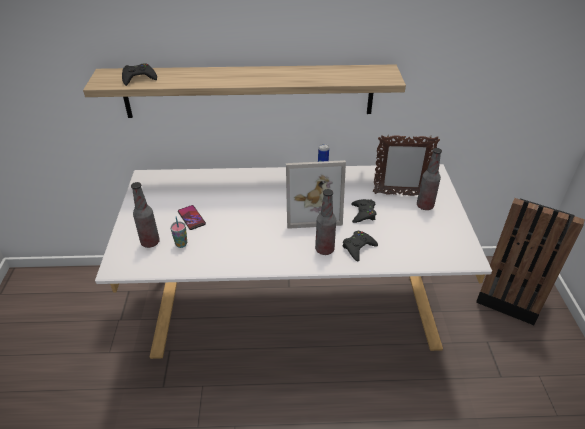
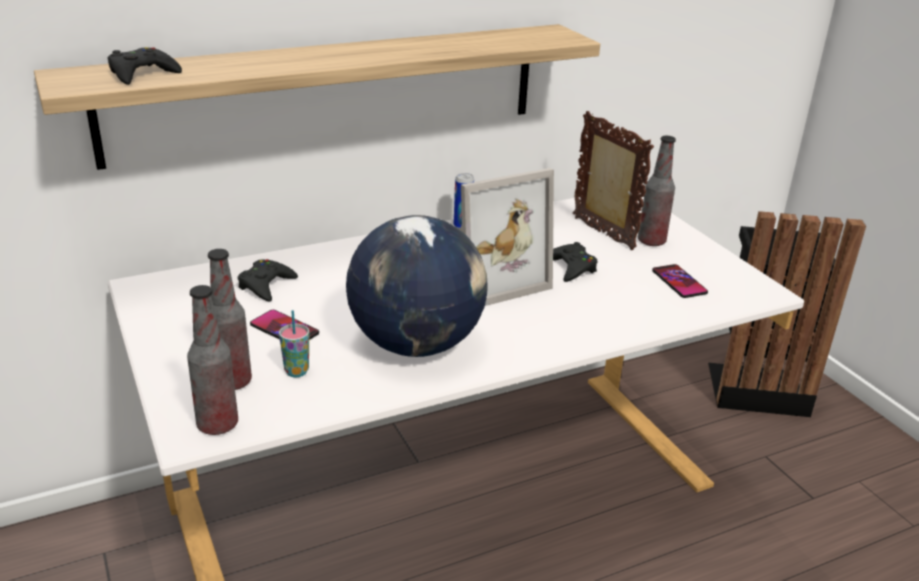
camera: 25 degrees left, 10 degrees down
bottle [315,189,336,255] -> bottle moved to [187,285,238,435]
black game controller [342,231,378,261] -> black game controller moved to [238,259,298,302]
picture frame [373,135,440,196] -> picture frame turned 105 degrees counterclockwise [573,111,654,250]
none -> globe [346,215,488,357]
none -> phone [652,264,708,298]

